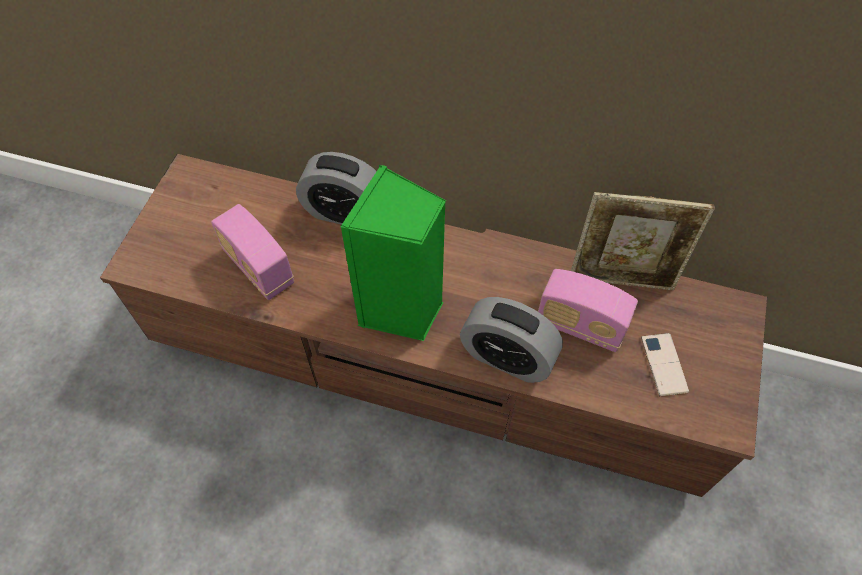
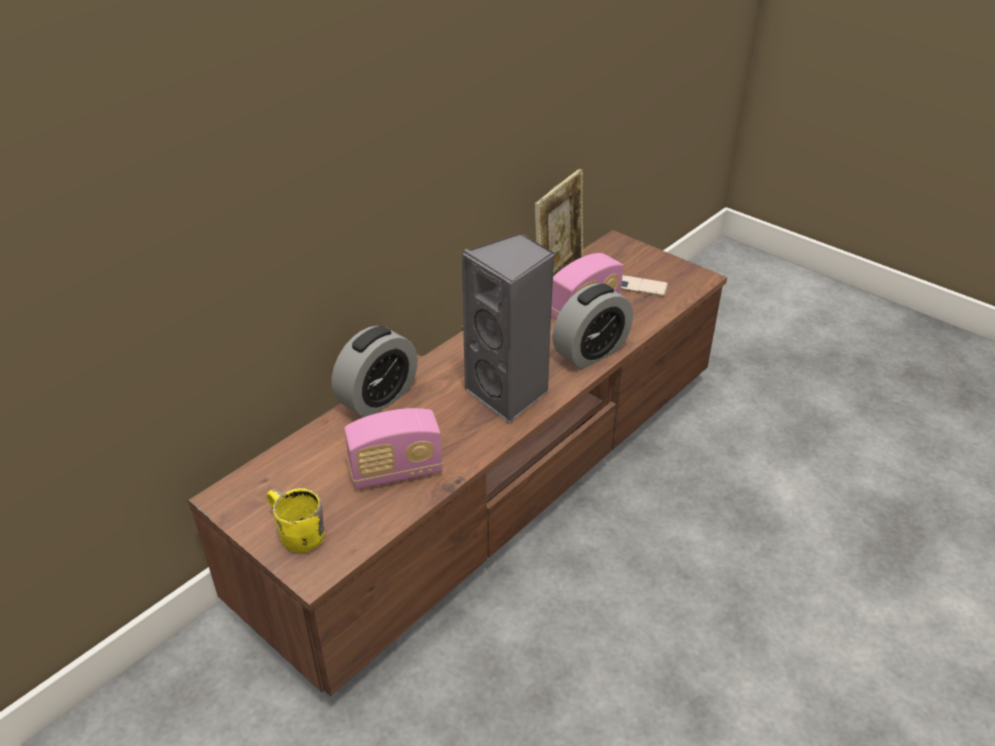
camera: 65 degrees left, 20 degrees down
green speaker [341,165,446,341] -> grey speaker [461,233,555,424]
none -> yellow mug [267,488,325,553]

